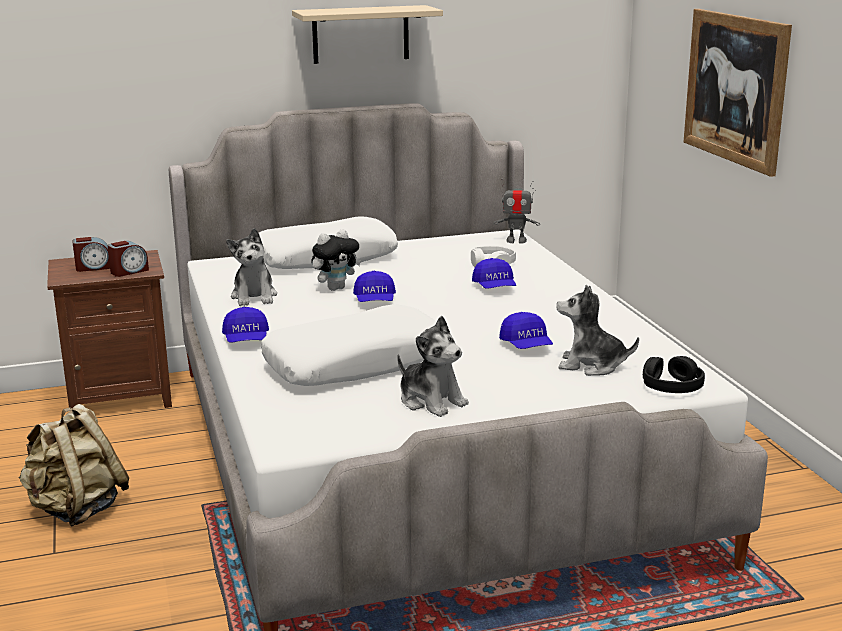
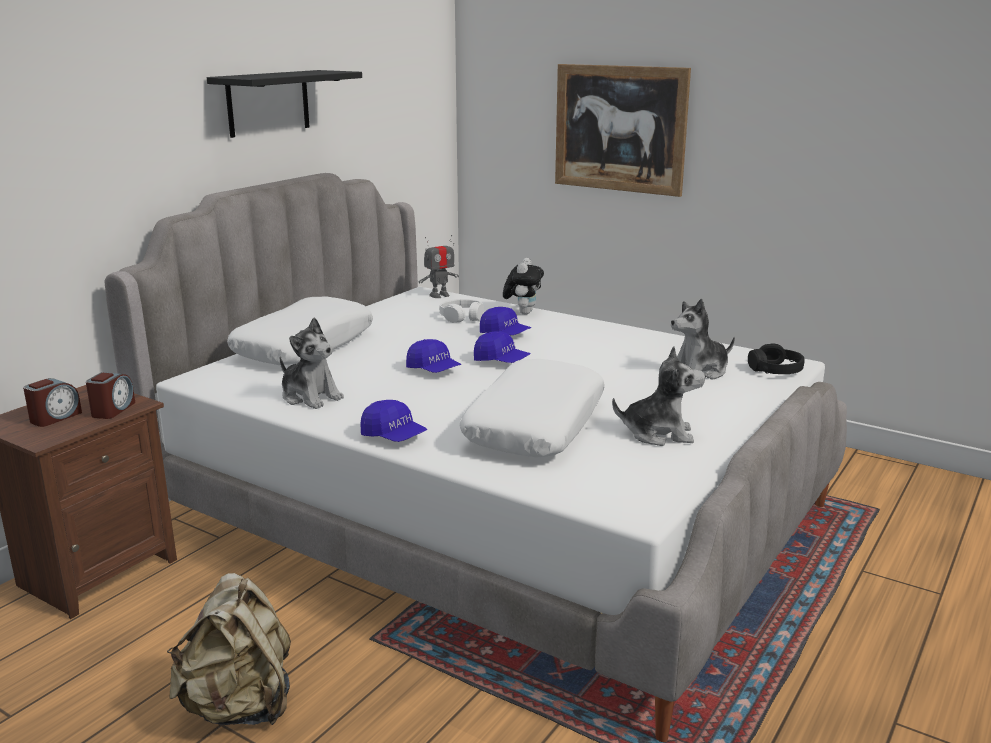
camera: 40 degrees left, 0 degrees up
beige shelf [292,5,443,64] -> black shelf [207,70,362,138]
plush toy [311,229,361,291] -> plush toy moved to [503,258,544,315]
blue cap [499,312,553,349] -> blue cap moved to [474,331,531,363]

